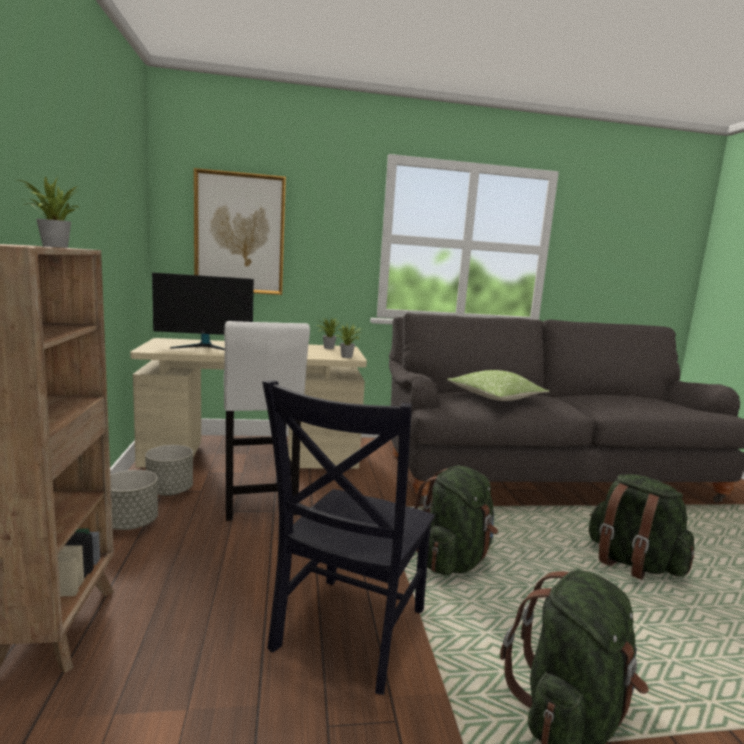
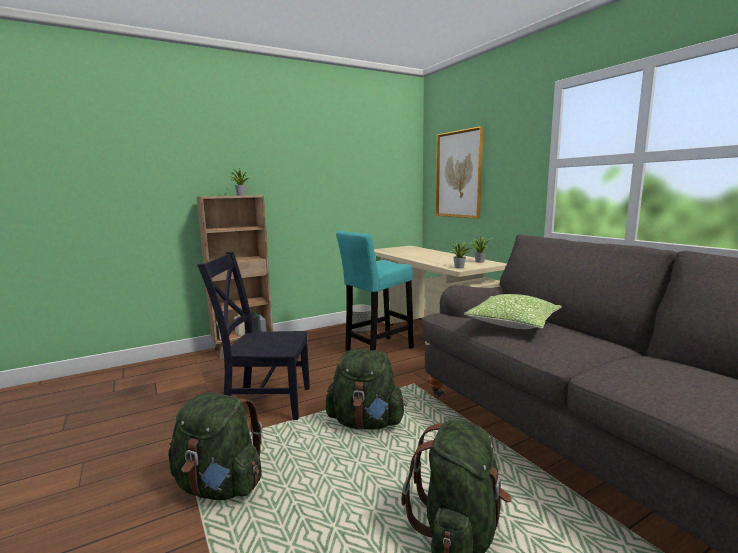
camera: 70 degrees right, 0 degrees up
grey planter [110,470,158,530] -> none
monitor [152,273,254,350] -> none
white stool [224,321,310,521] -> turquoise stool [336,231,414,351]

